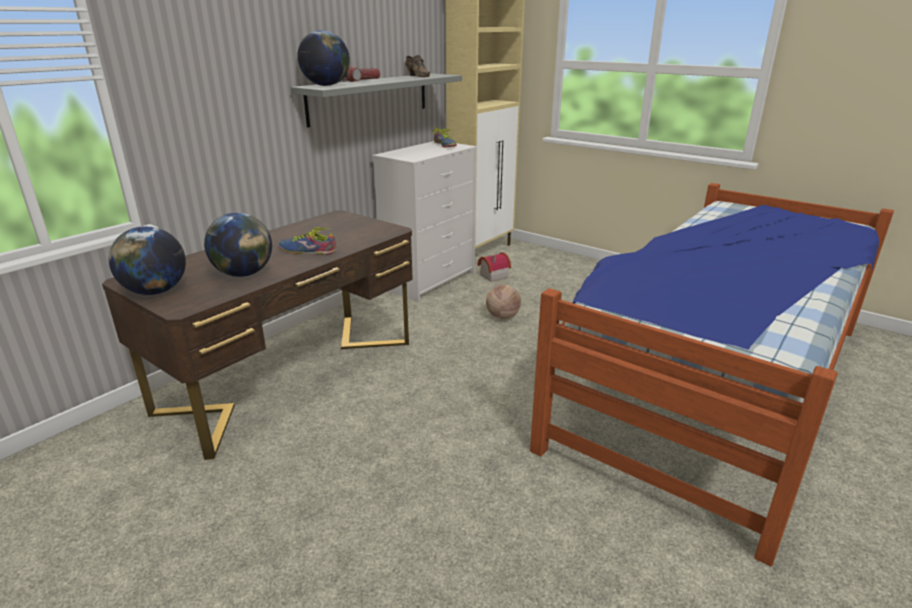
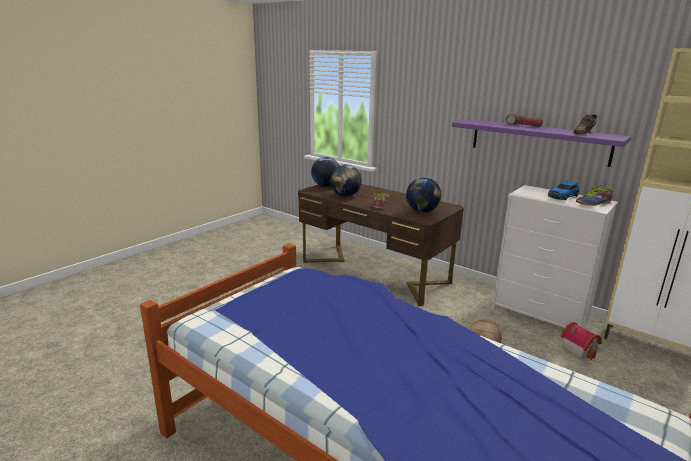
camera: 90 degrees right, 5 degrees down
grey shelf [290,73,462,127] -> purple shelf [452,119,631,167]
globe [297,30,350,86] -> globe moved to [406,177,441,213]
none -> toy car [548,181,579,200]

